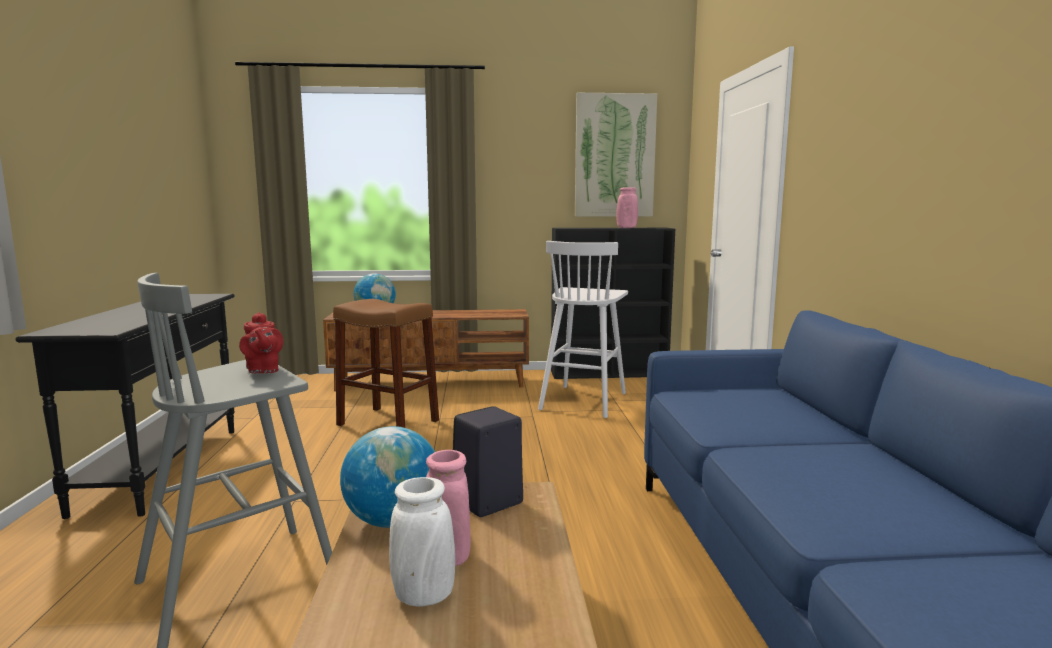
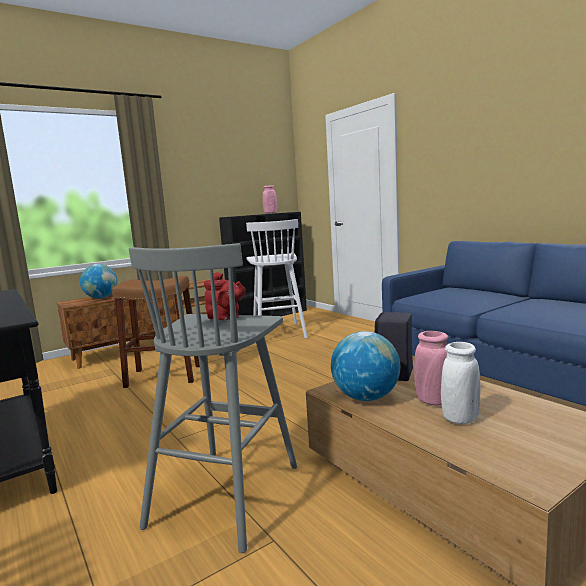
camera: 30 degrees left, 0 degrees up
picture [575,93,657,217] -> none

